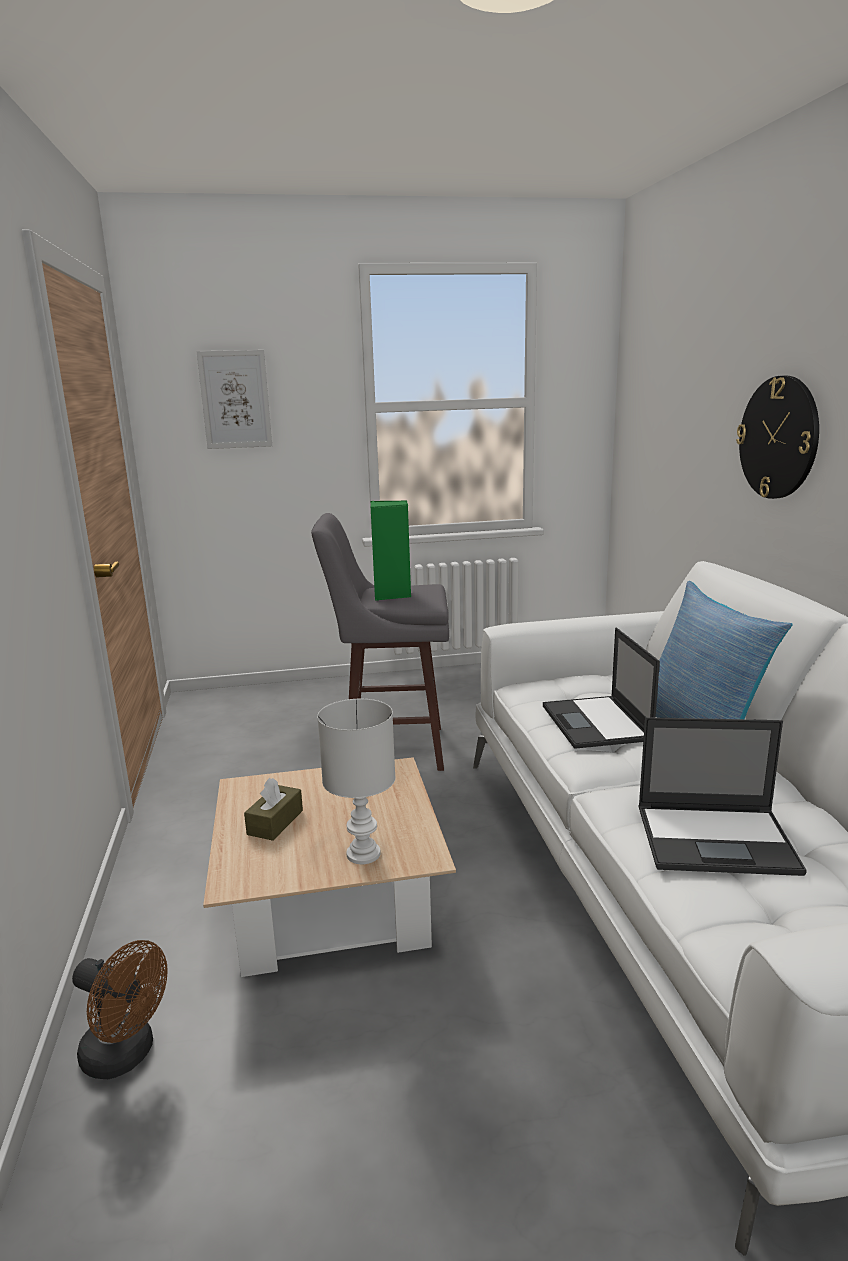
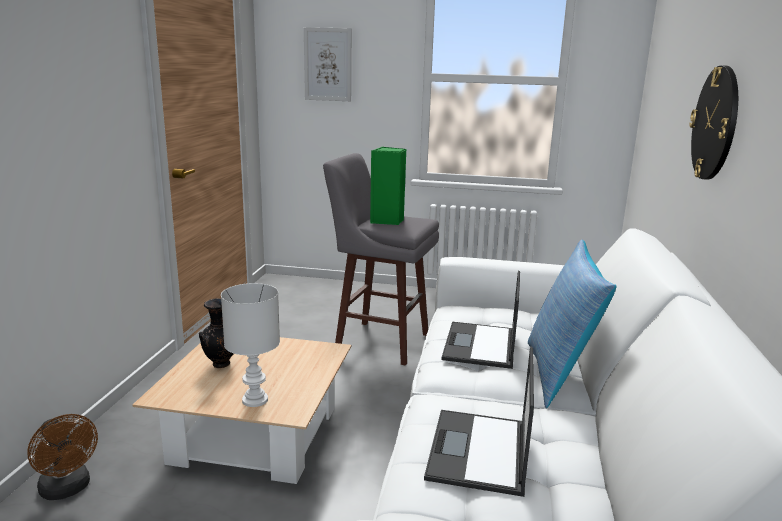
camera: 20 degrees right, 0 degrees up
brown tissue box [244,778,303,841] -> black vase [199,298,234,368]
laptop [638,717,807,876] -> laptop turned 75 degrees clockwise [424,346,534,497]

